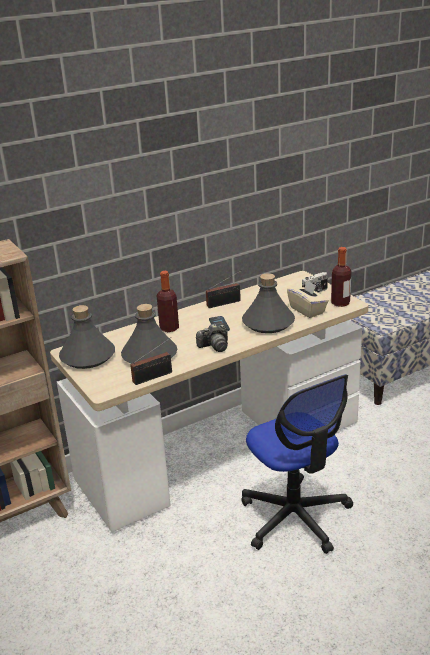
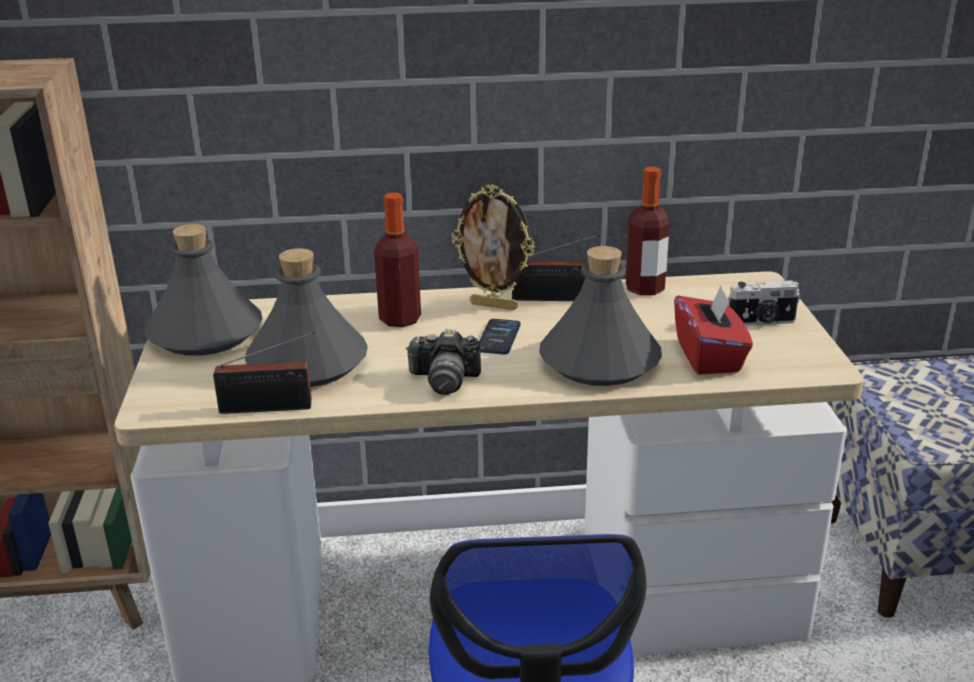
camera: 25 degrees right, 0 degrees up
beige tissue box [287,280,329,318] -> red tissue box [674,286,753,375]
bottle [331,247,351,307] -> bottle moved to [626,167,670,295]
none -> picture frame [451,184,535,310]

